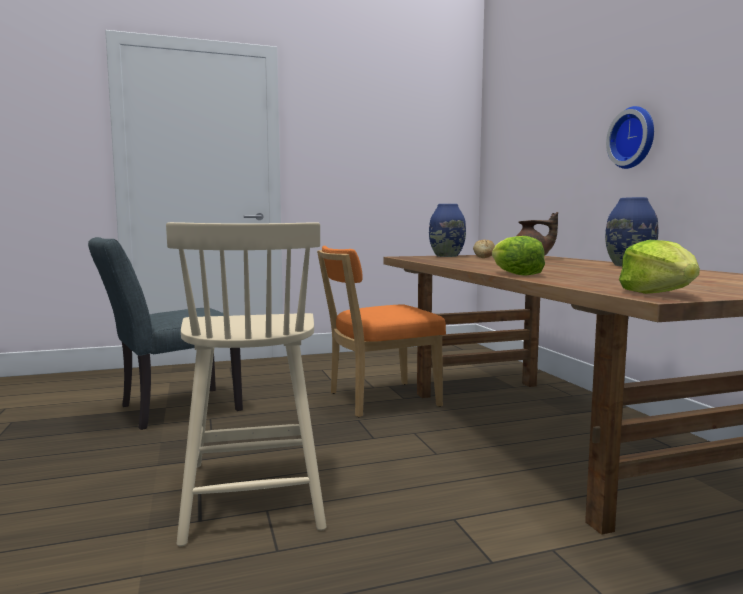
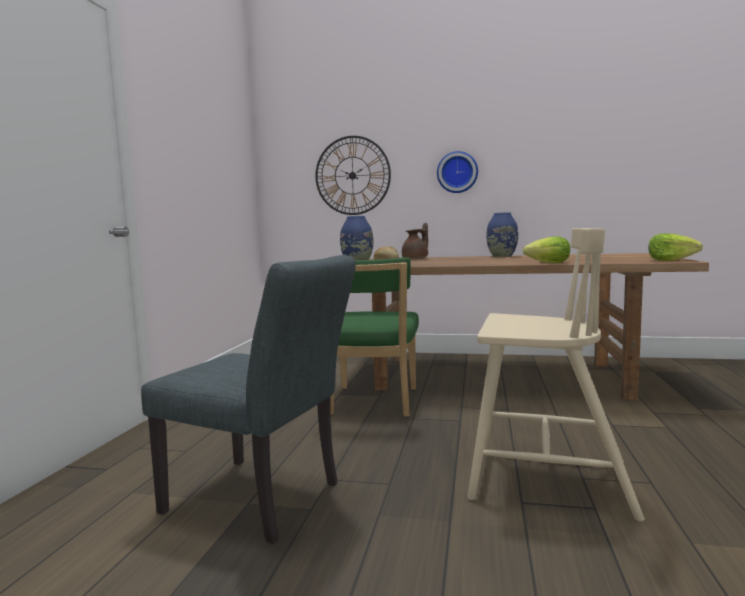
camera: 60 degrees left, 0 degrees up
grey chair [88,237,243,430] -> grey chair turned 60 degrees counterclockwise [141,255,356,544]
orange chair [317,246,446,417] -> green chair [317,257,419,417]
none -> wall clock [316,136,391,215]

